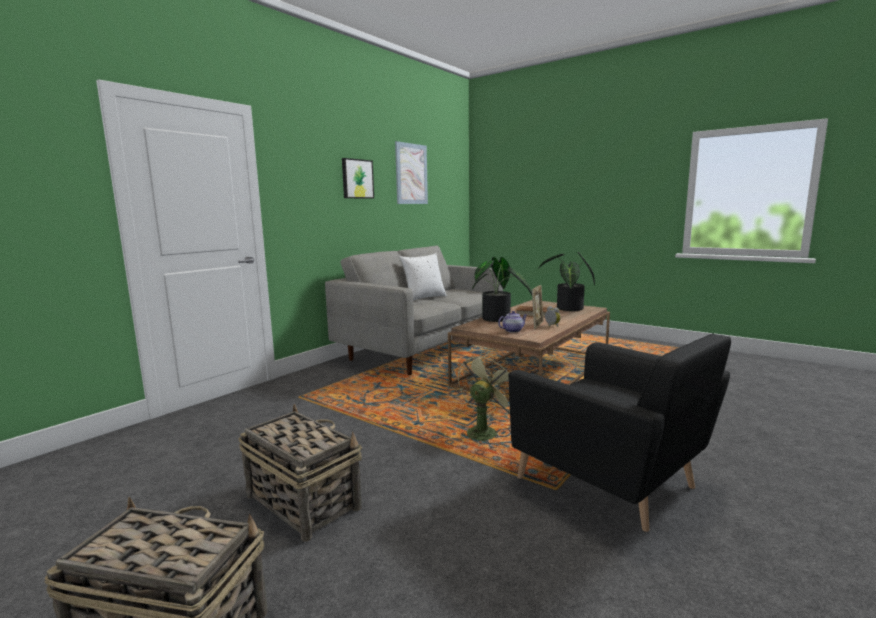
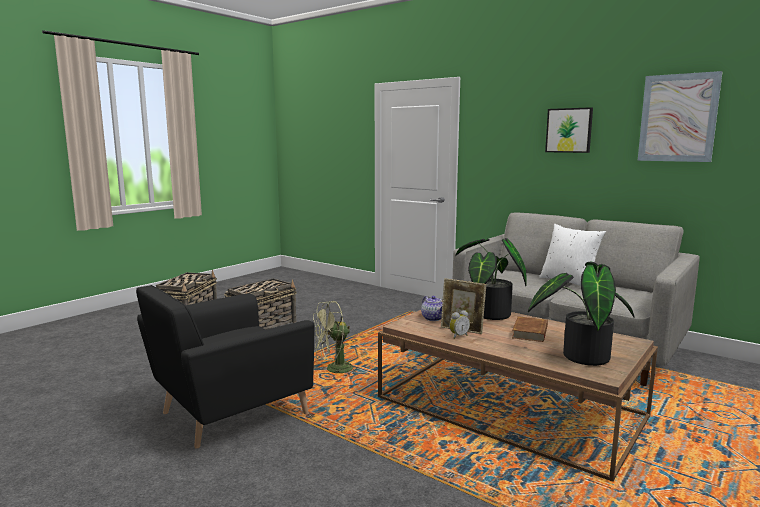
camera: 90 degrees right, 0 degrees up
green fan [458,353,510,441] -> green fan turned 120 degrees clockwise [313,301,360,376]

